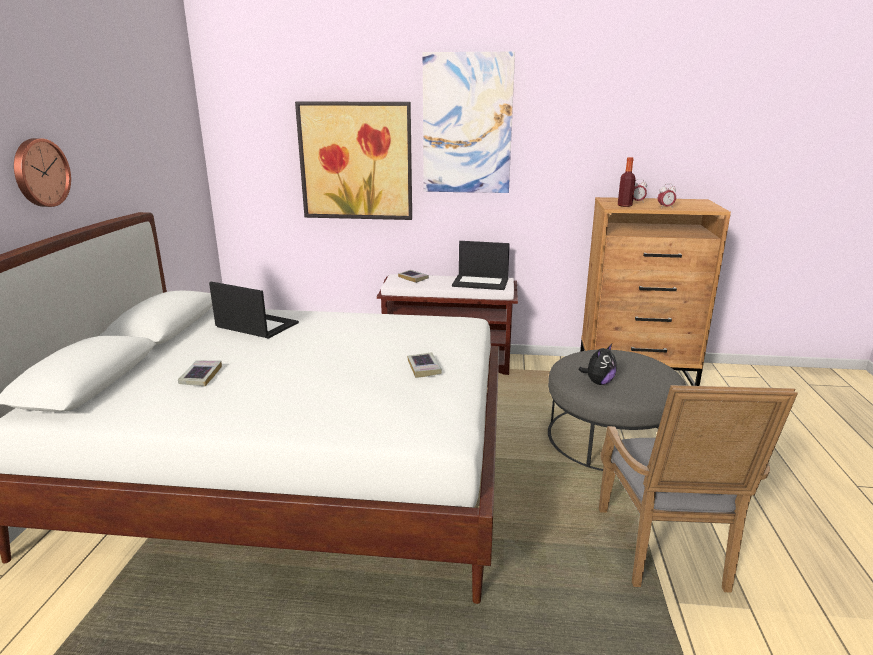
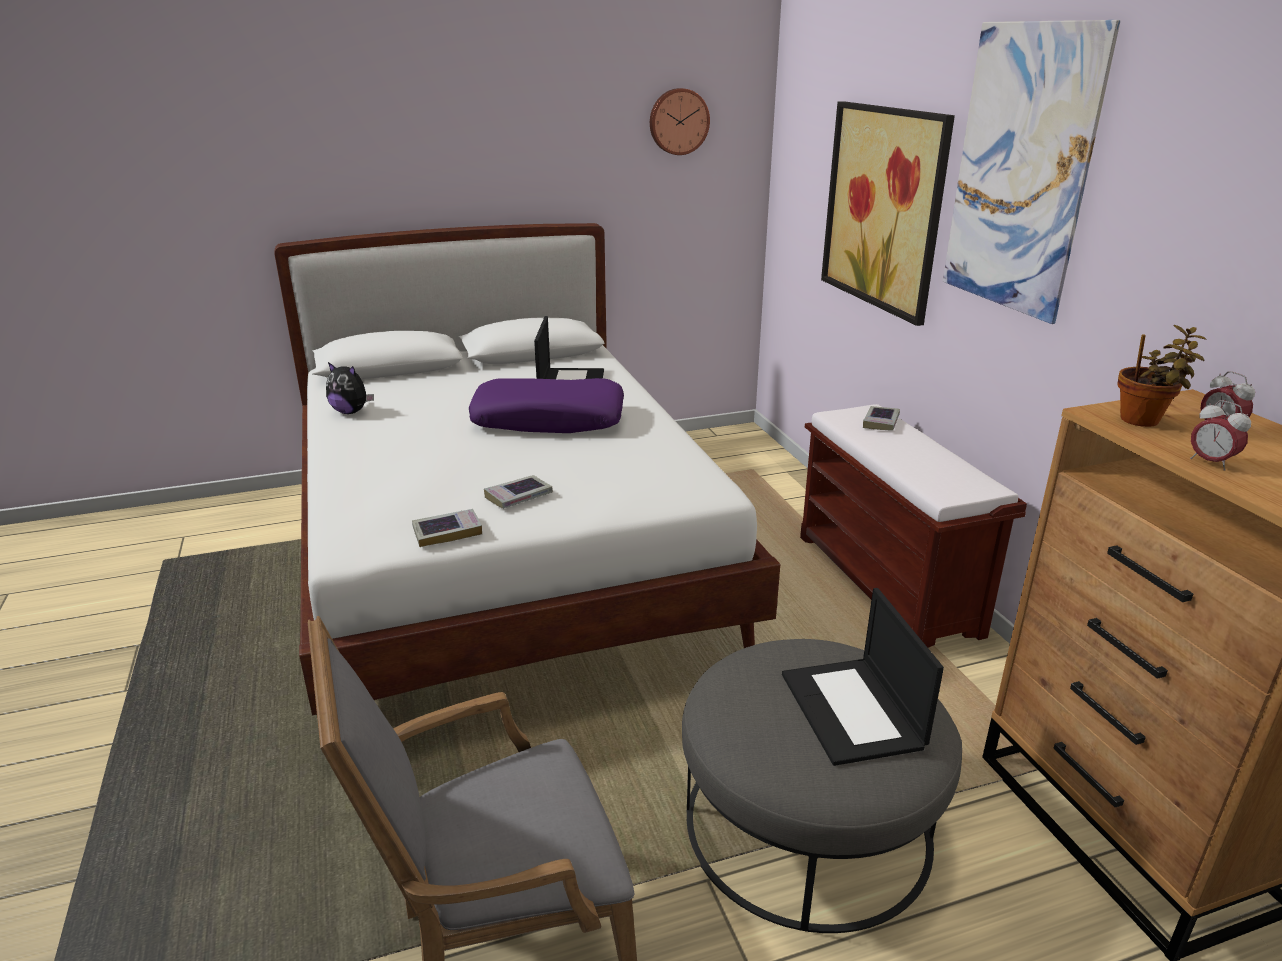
camera: 65 degrees right, 5 degrees up
wall clock [14,138,71,207] -> wall clock moved to [650,88,710,155]
book [178,360,222,386] -> book moved to [412,509,482,547]
laptop [452,241,510,290] -> laptop moved to [782,588,944,766]
plush toy [579,344,617,385] -> plush toy moved to [326,362,374,414]
bottle [618,157,636,207] -> potted plant [1117,325,1206,427]
none -> purple pillow [469,378,624,433]

